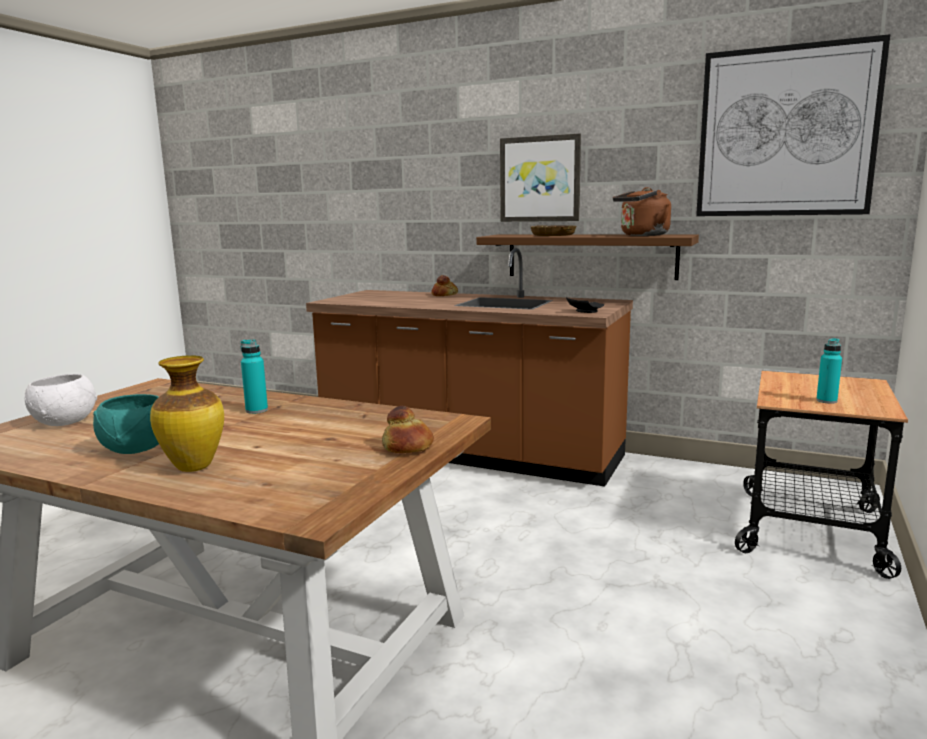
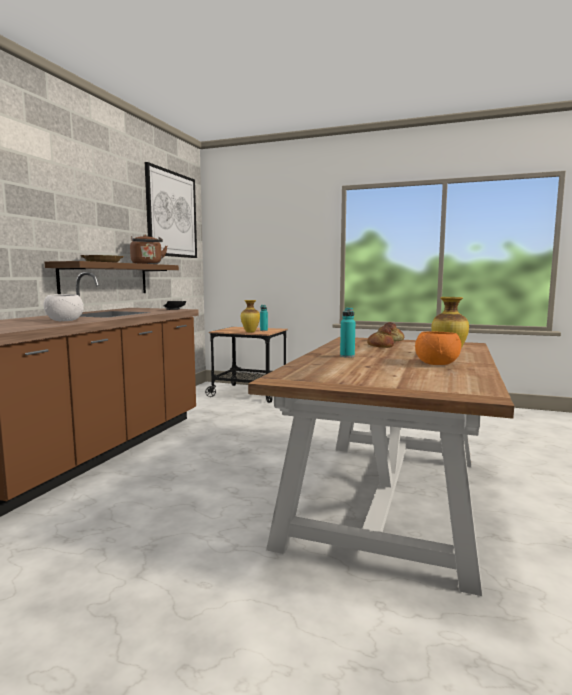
camera: 95 degrees left, 5 degrees down
white bowl [24,374,97,426] -> white bowl moved to [43,294,84,321]
turquoise bowl [93,394,159,454] -> orange bowl [415,332,462,365]
bread [431,275,458,296] -> bread moved to [367,326,394,348]
picture [500,134,581,222] -> none
none -> vase [241,300,260,332]

